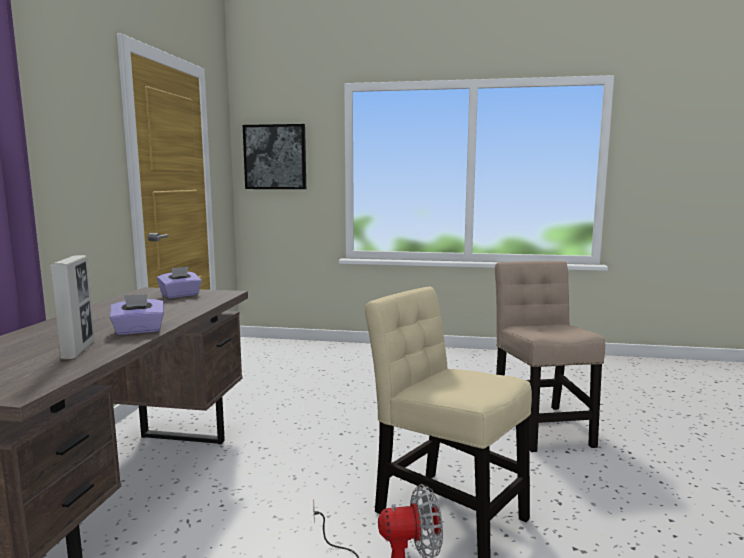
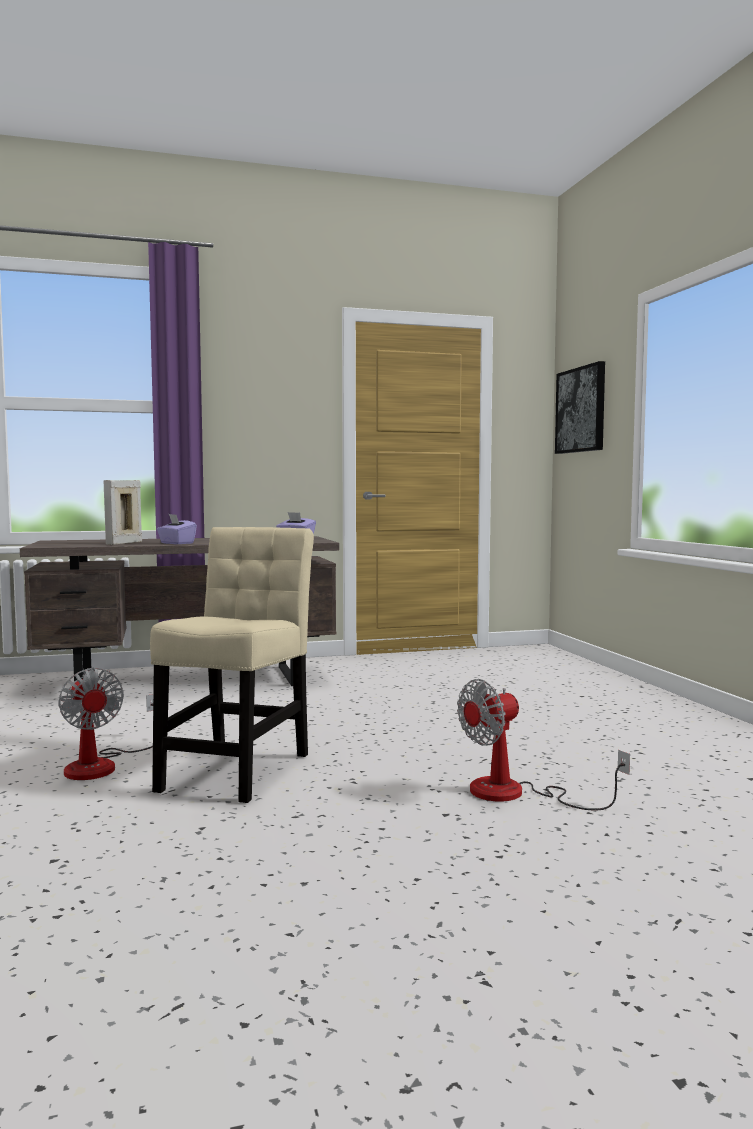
camera: 65 degrees right, 5 degrees down
picture frame [50,255,95,359] -> picture frame turned 150 degrees clockwise [104,480,142,545]
beige chair [495,261,605,452] -> fan [457,679,630,811]

